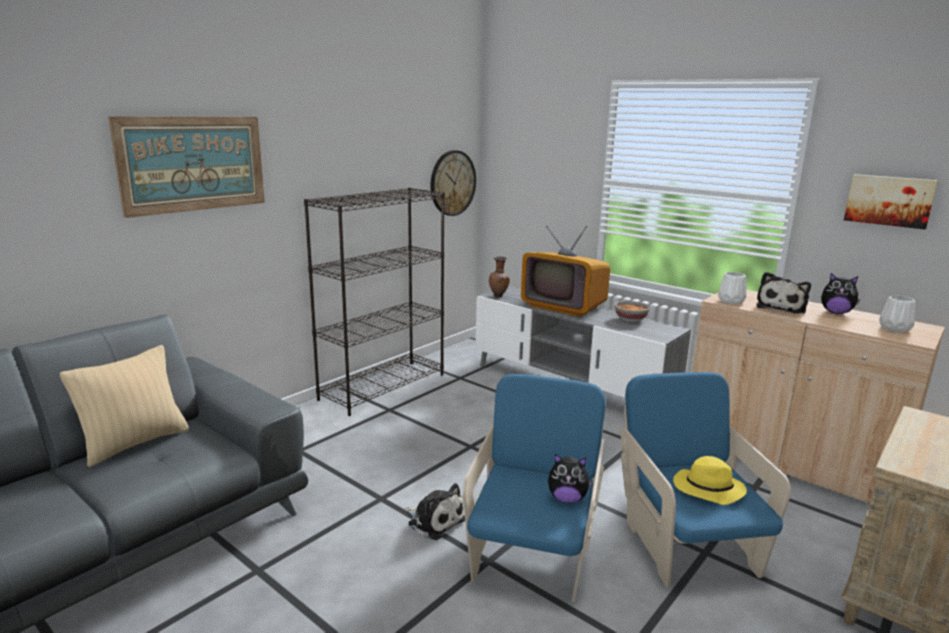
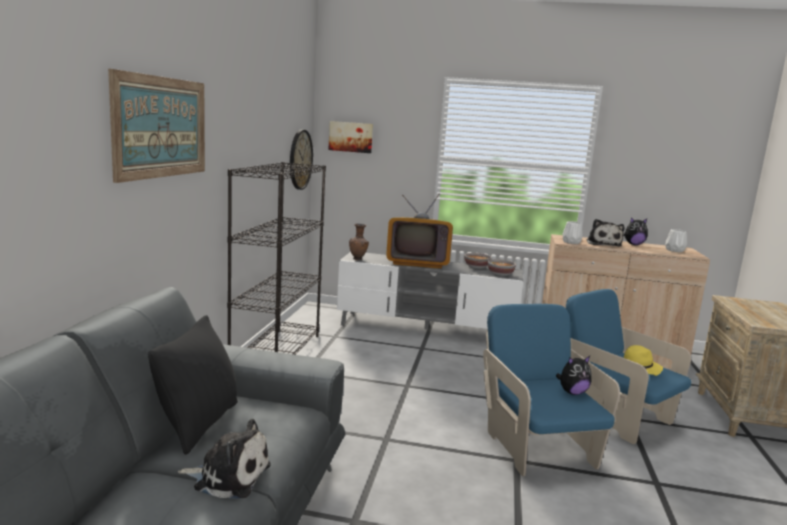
camera: 30 degrees left, 5 degrees down
beige pillow [60,345,189,467] -> black pillow [148,315,238,455]
plush toy [404,483,465,540] -> plush toy moved to [178,419,271,499]
picture [844,174,938,229] -> picture moved to [328,121,373,153]
none -> bowl [488,259,516,276]

